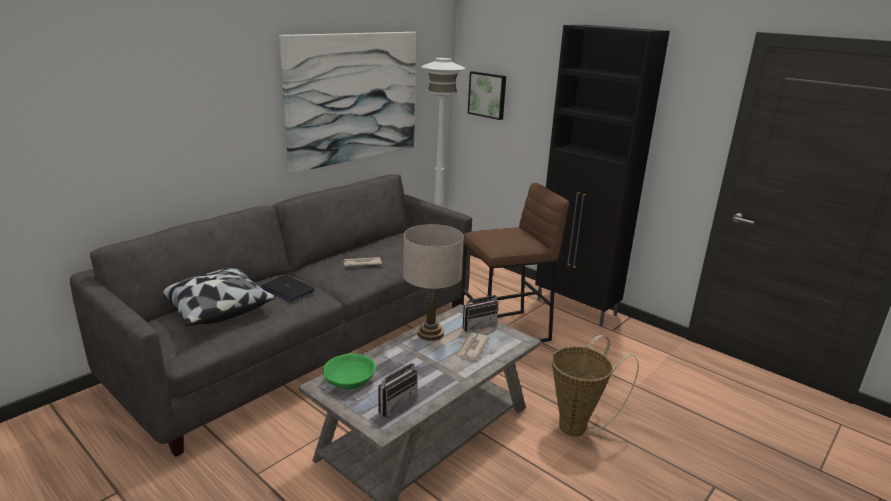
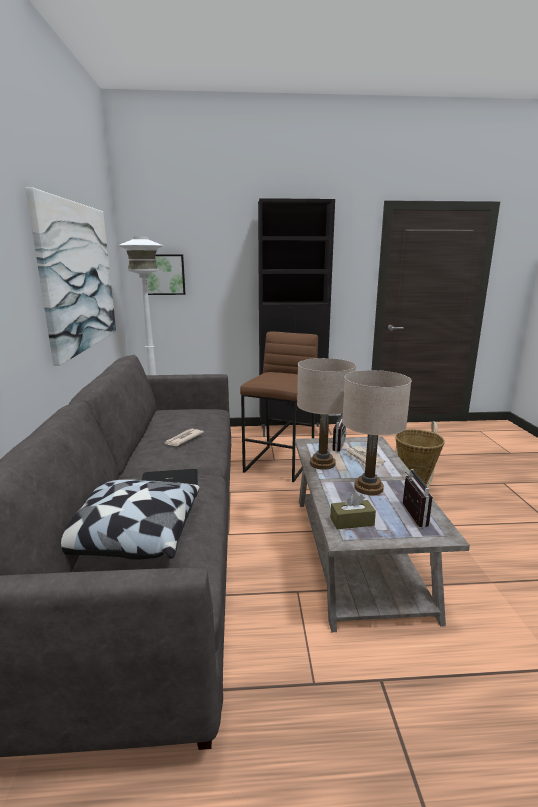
camera: 45 degrees left, 5 degrees down
green bowl [323,353,376,389] -> brown tissue box [330,493,376,530]
none -> beige table lamp [342,370,412,495]

